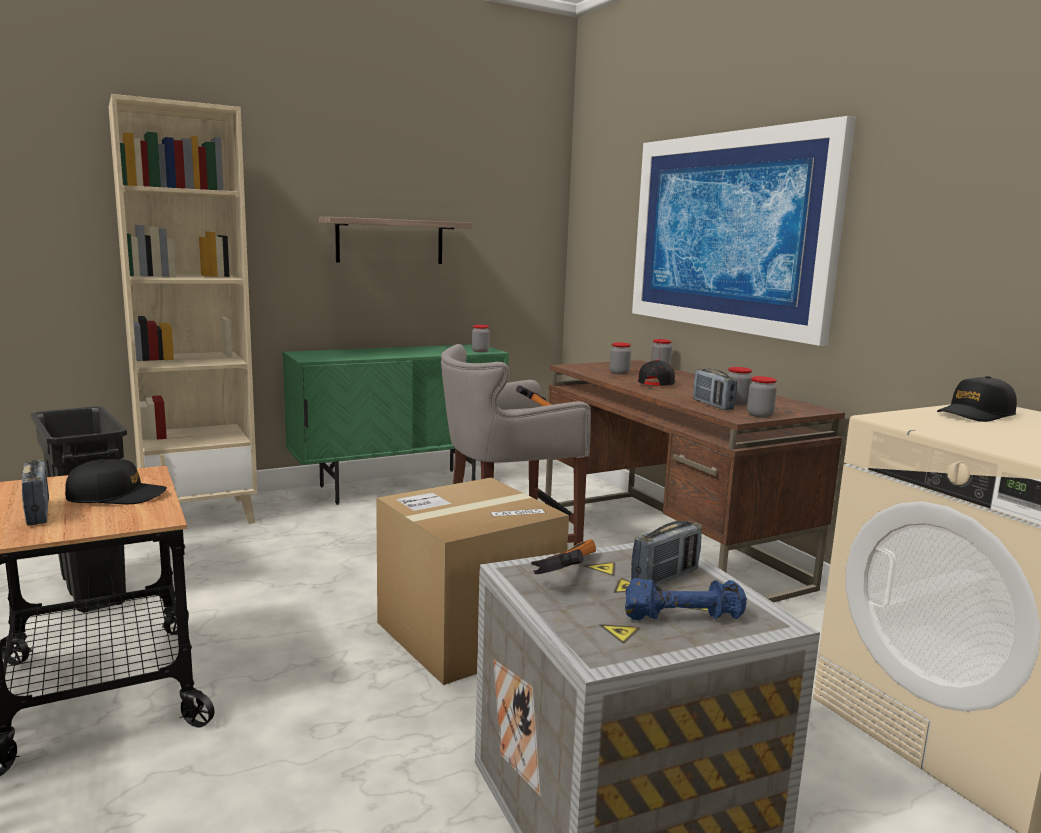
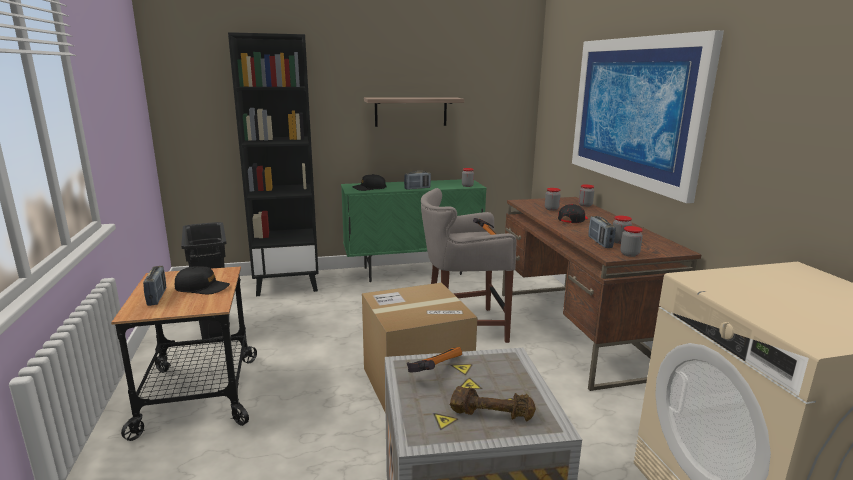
camera: 15 degrees right, 5 degrees up
beige bookcase [108,94,258,524] -> black bookcase [228,32,319,296]
blue dumbbell [625,578,747,620] -> brown dumbbell [450,386,536,421]
radio [631,521,702,585] -> radio moved to [404,171,431,190]
black cap [937,376,1017,422] -> black cap moved to [352,174,387,191]

